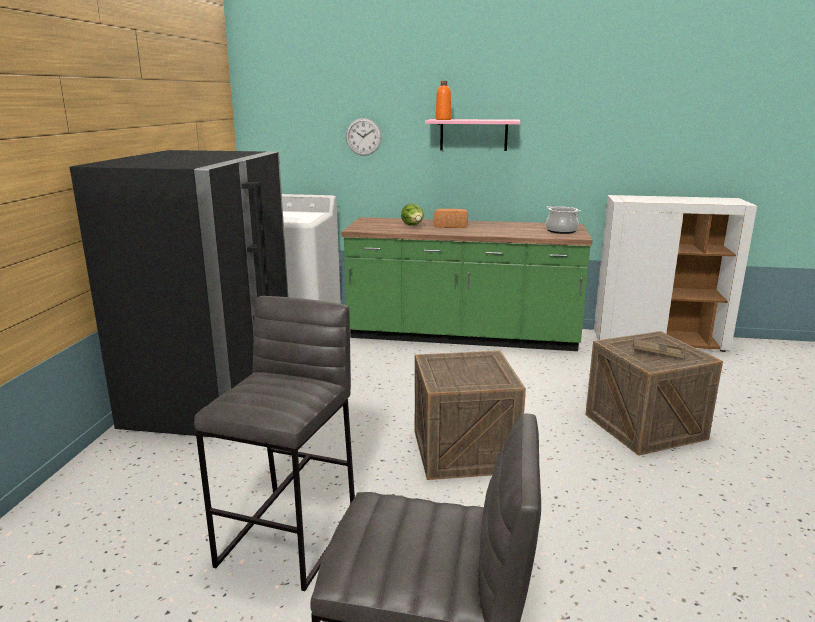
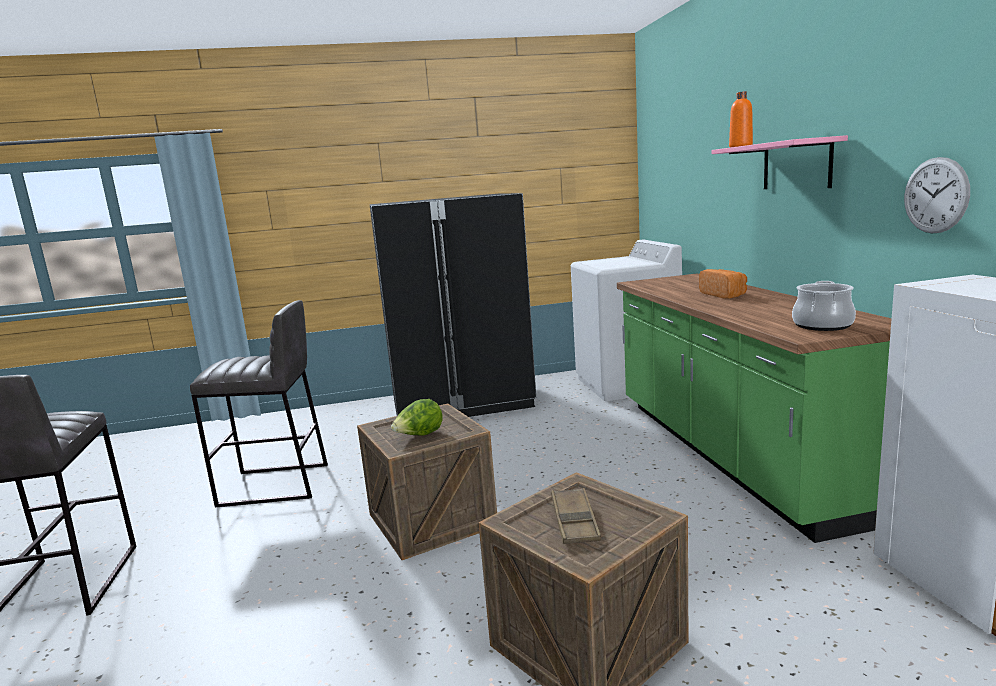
camera: 70 degrees right, 5 degrees down
wall clock [346,118,382,156] -> wall clock moved to [904,157,970,234]
lettuce [401,204,424,226] -> lettuce moved to [391,399,443,436]

